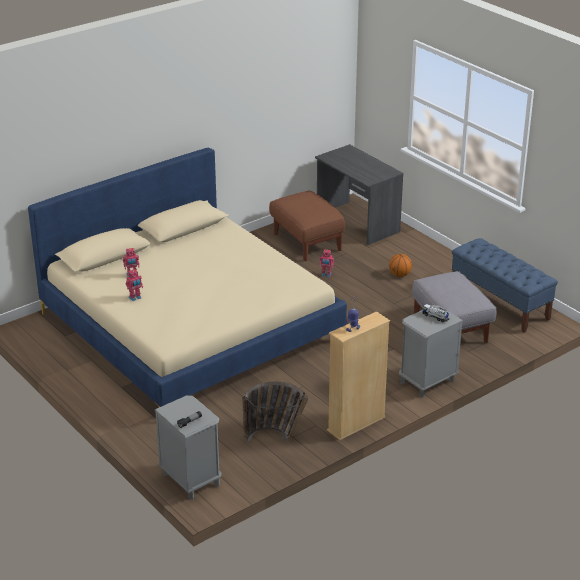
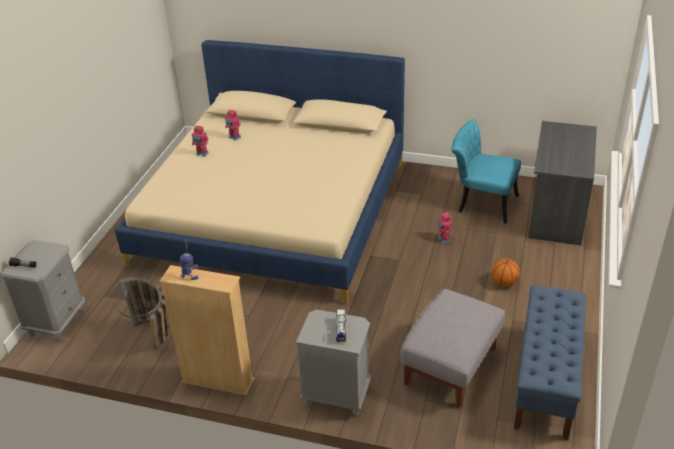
camera: 55 degrees right, 5 degrees up
brown ottoman [269,191,345,261] -> turquoise chair [451,119,521,224]

